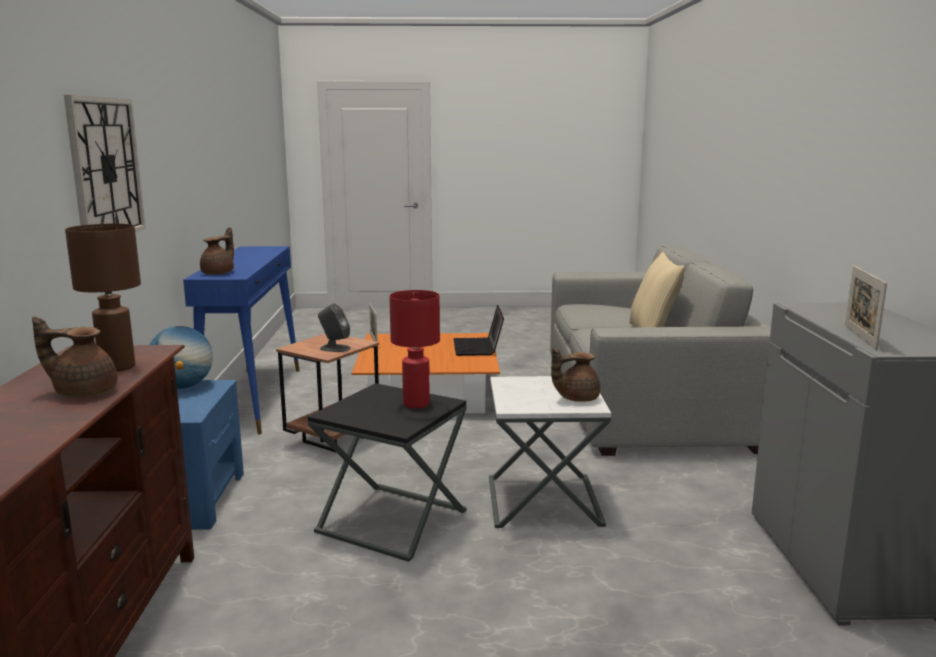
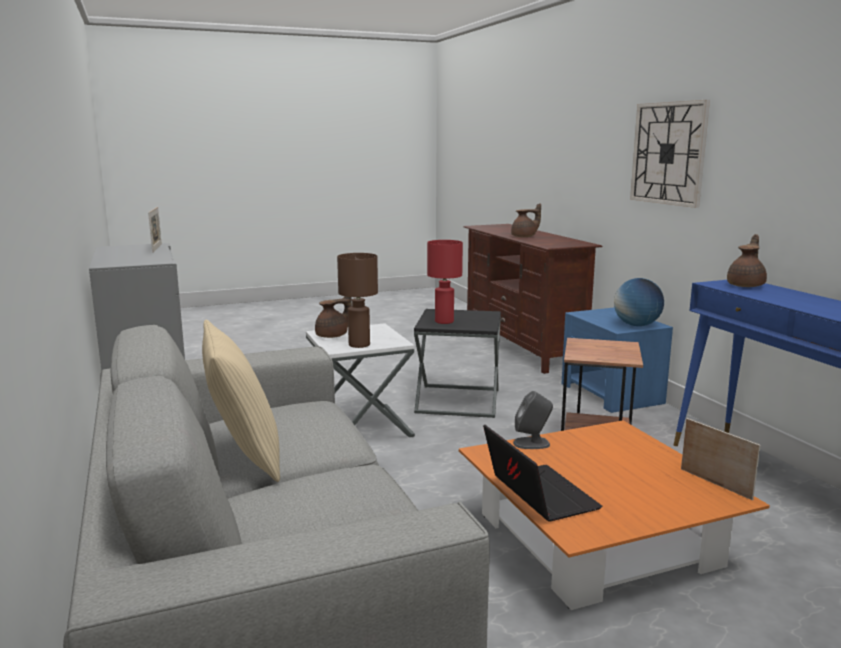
camera: 160 degrees right, 0 degrees up
brown table lamp [65,223,141,372] -> brown table lamp moved to [337,253,378,348]
brown teapot [200,227,234,275] -> brown teapot turned 150 degrees counterclockwise [727,234,767,287]
grey speaker [318,303,351,352] -> grey speaker moved to [513,391,553,449]

